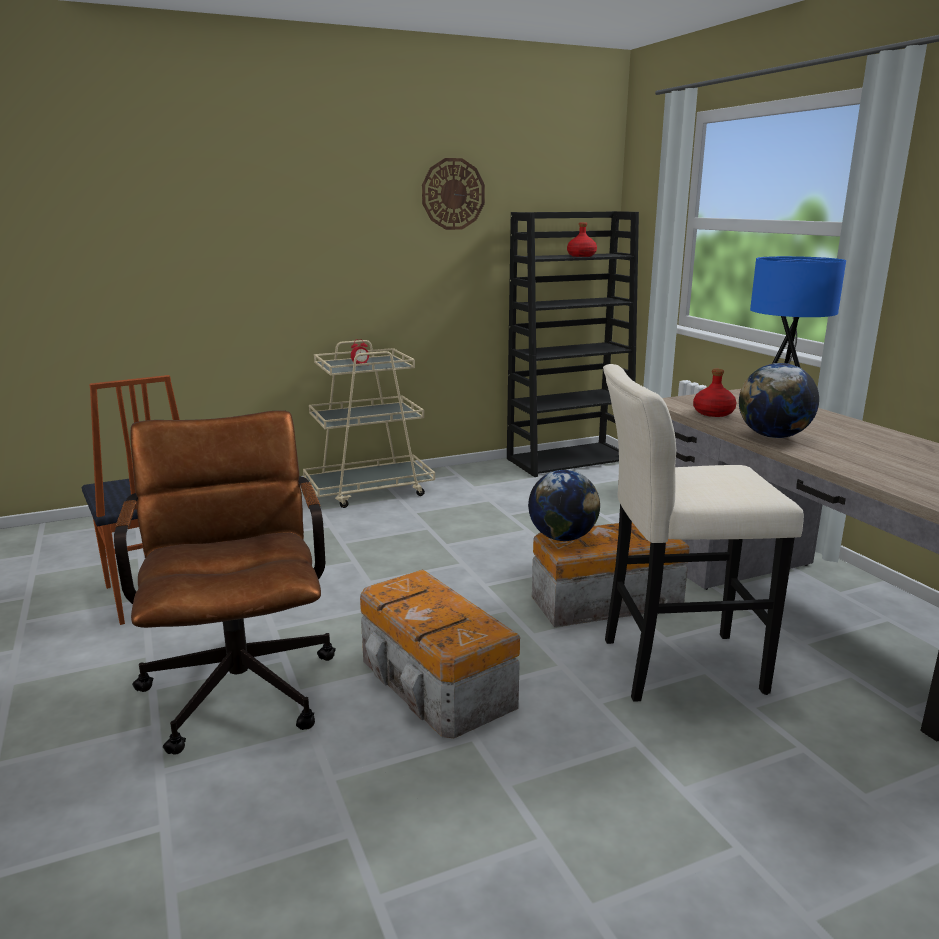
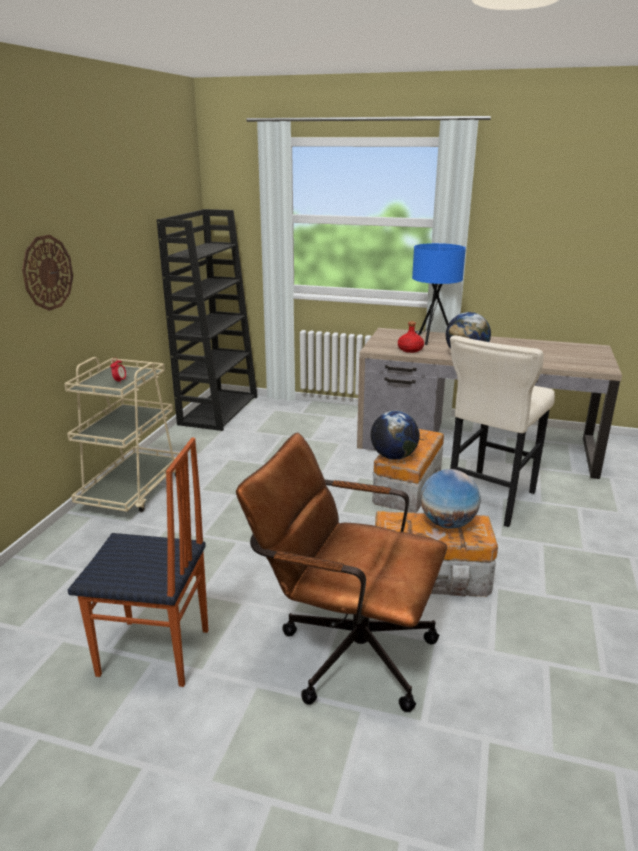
camera: 50 degrees left, 5 degrees up
wall clock [422,158,485,230] -> wall clock moved to [22,235,73,311]
red bottle [567,223,597,257] -> none
none -> globe [420,469,481,529]

